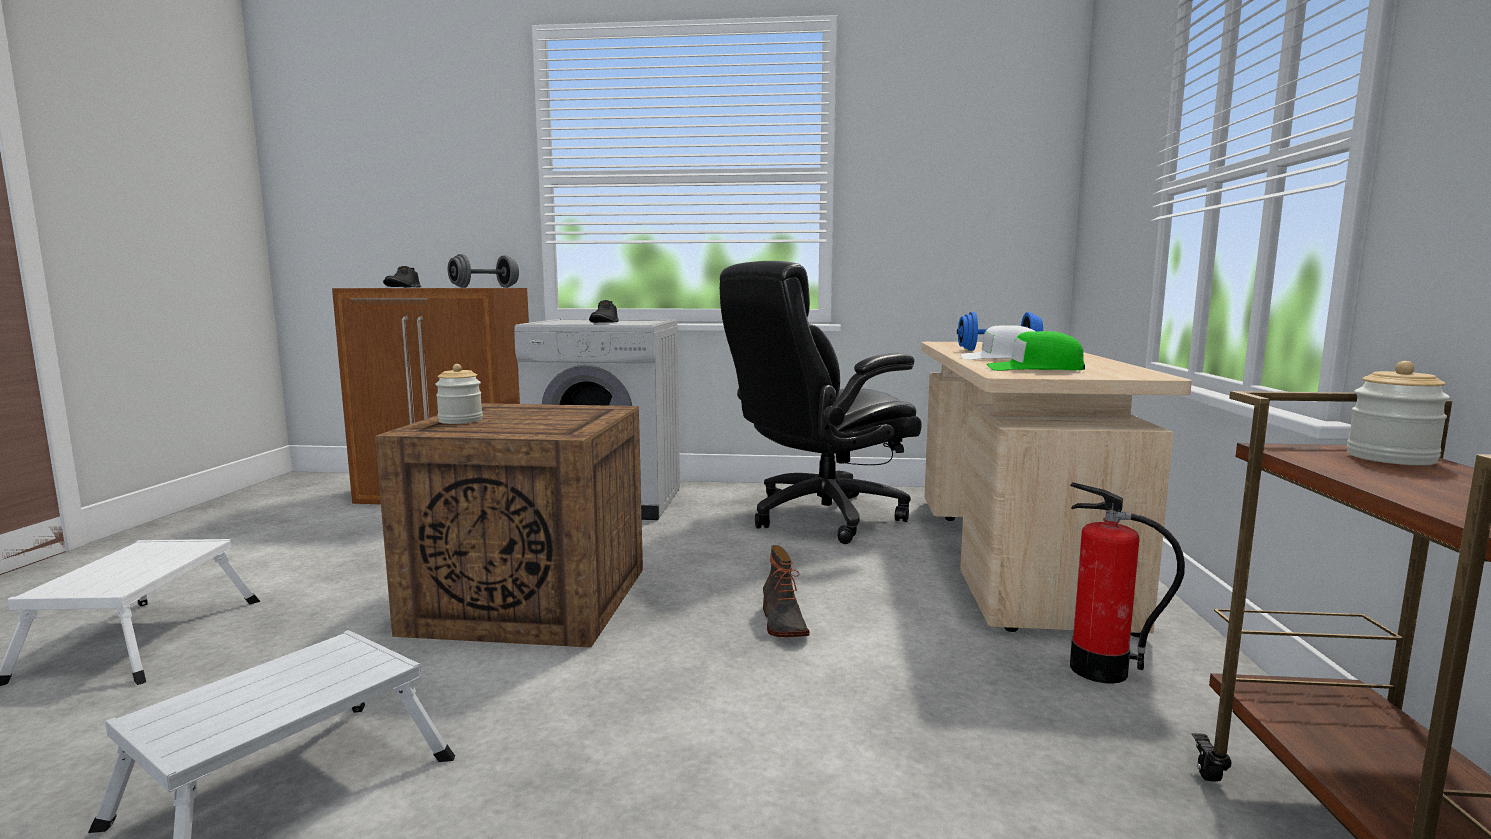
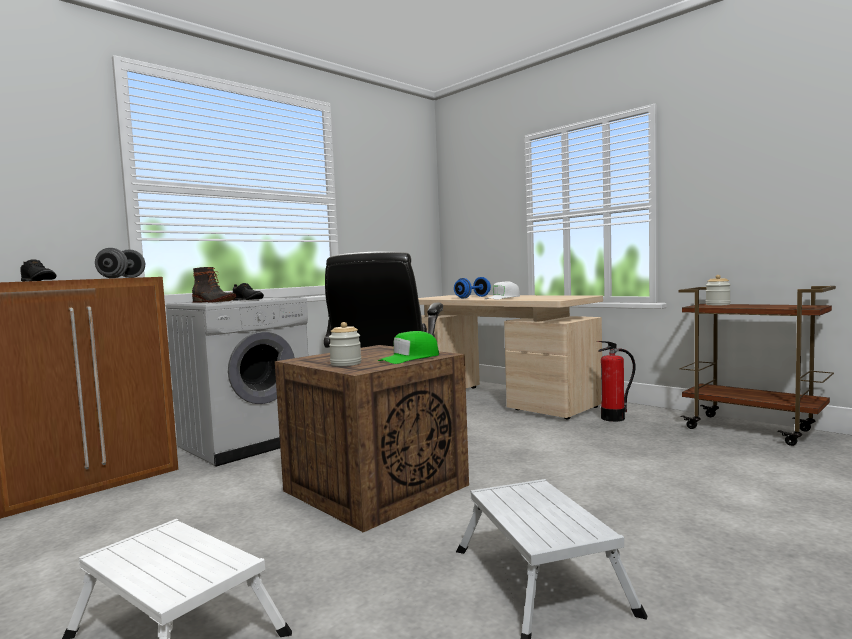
camera: 50 degrees left, 5 degrees down
boot [763,545,810,637] -> boot moved to [192,267,236,303]
green cap [987,331,1085,371] -> green cap moved to [378,331,439,364]

